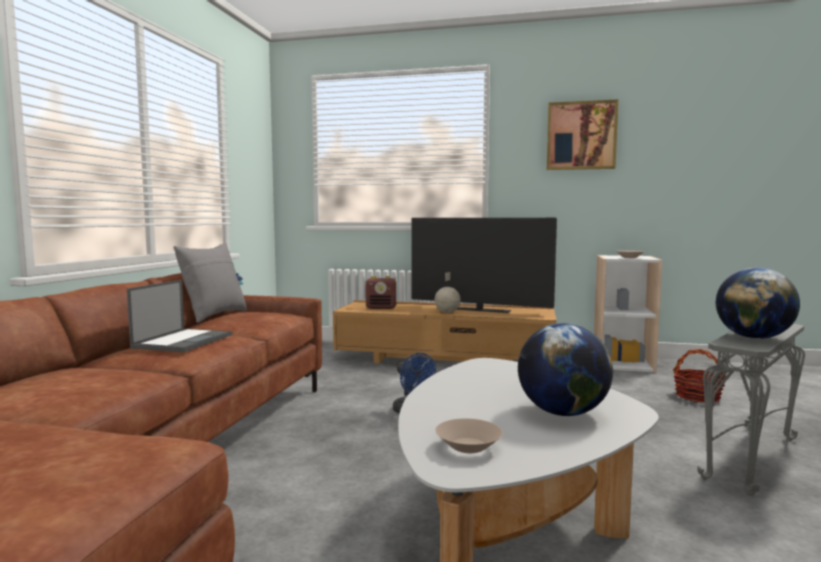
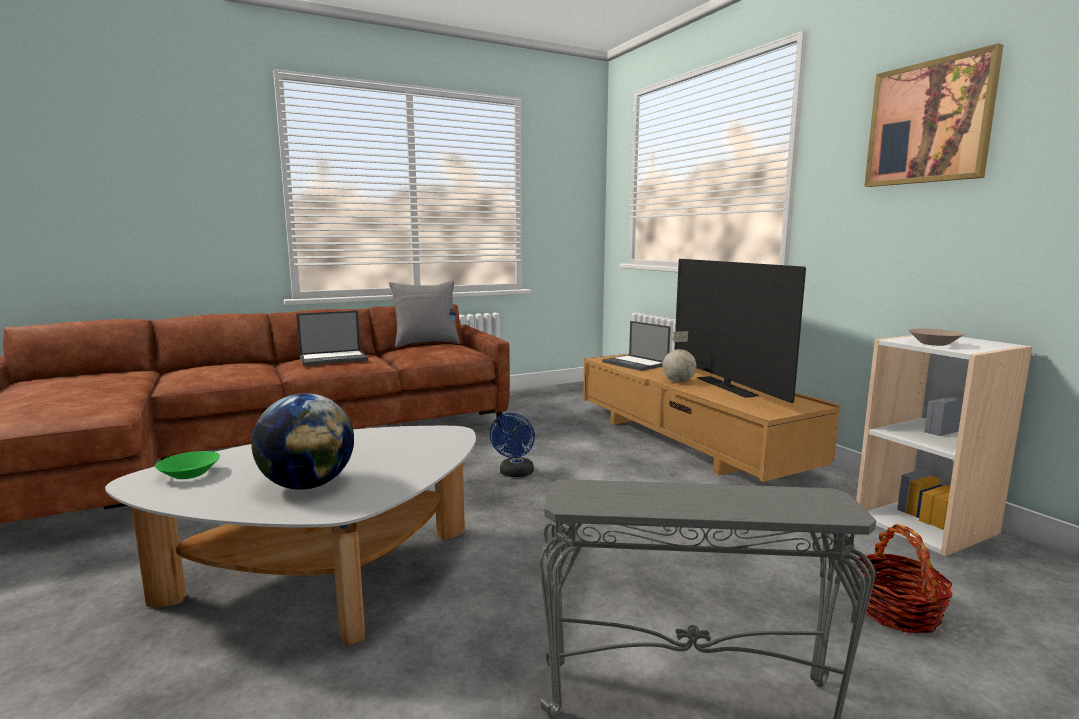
camera: 50 degrees right, 5 degrees up
radio [365,276,397,309] -> laptop [602,321,671,371]
beige bowl [435,418,503,453] -> green bowl [155,451,220,479]
globe [716,268,800,339] -> none

